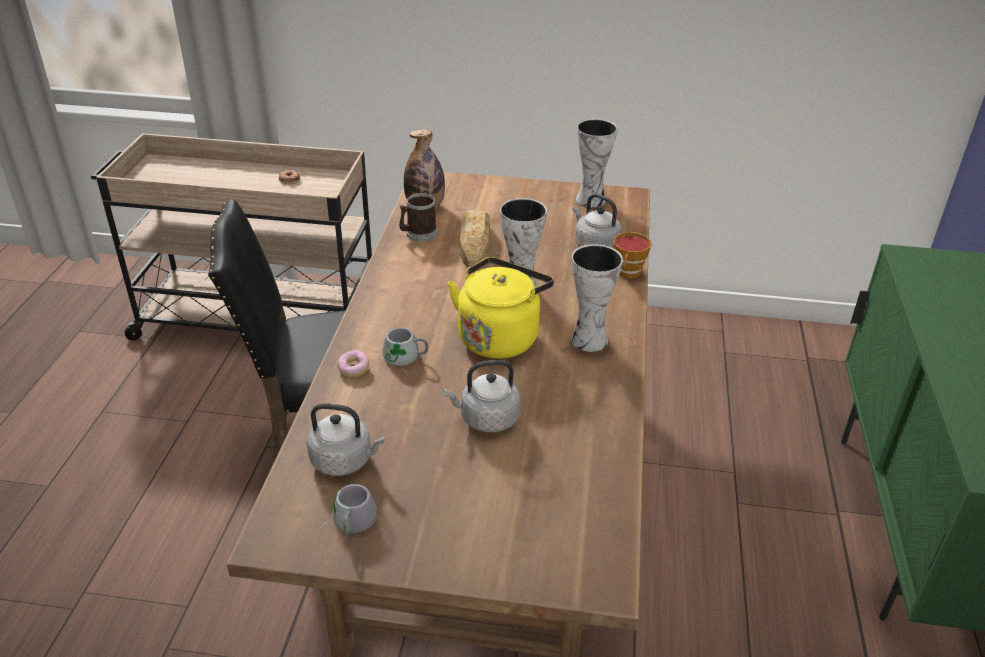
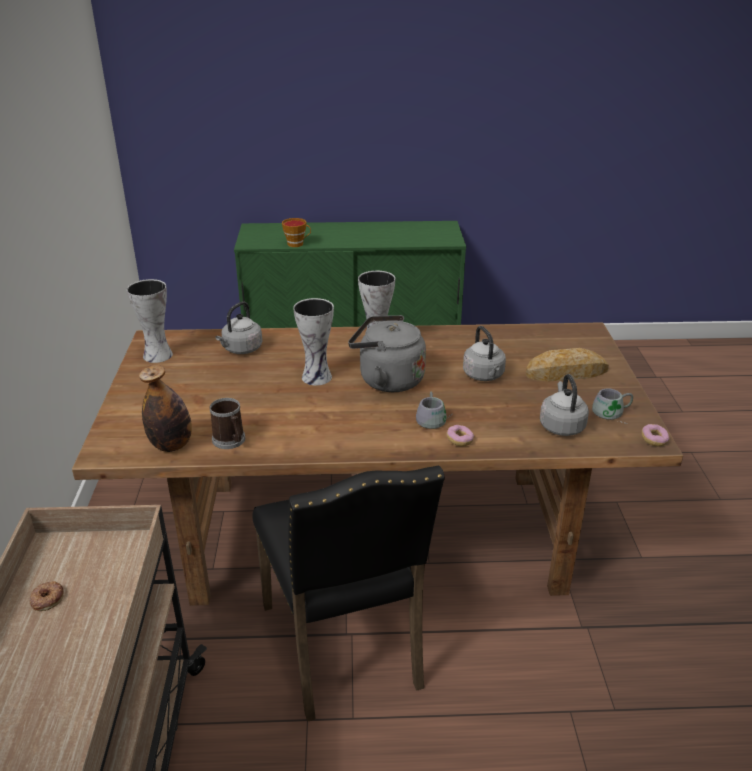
camera: 100 degrees left, 5 degrees down
yellow kettle [448,257,554,359] -> grey kettle [348,315,426,392]
bread [460,210,490,268] -> bread moved to [526,348,609,382]
cup [613,232,652,279] -> cup moved to [282,218,311,247]
none -> donut [641,424,669,447]

